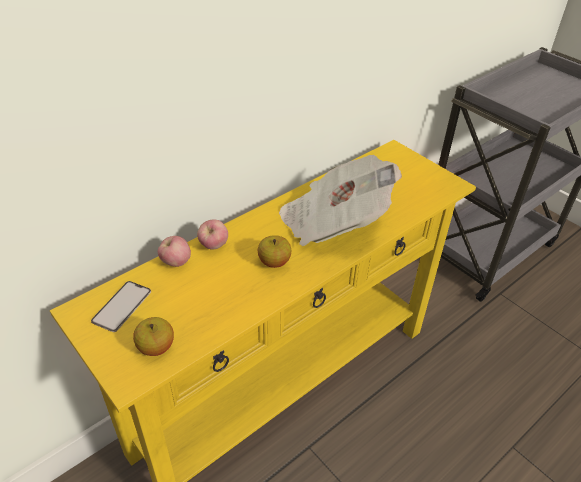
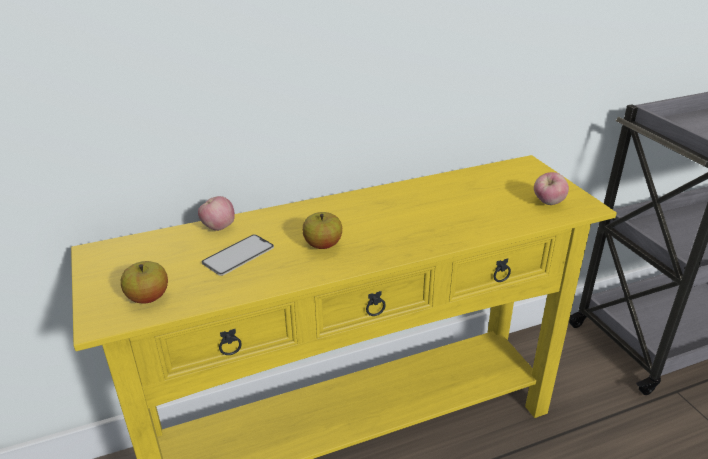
camera: 20 degrees right, 10 degrees down
phone [91,281,151,332] -> phone moved to [202,234,274,276]
apple [197,220,228,250] -> apple moved to [534,172,569,205]
newspaper [279,155,402,246] -> none

